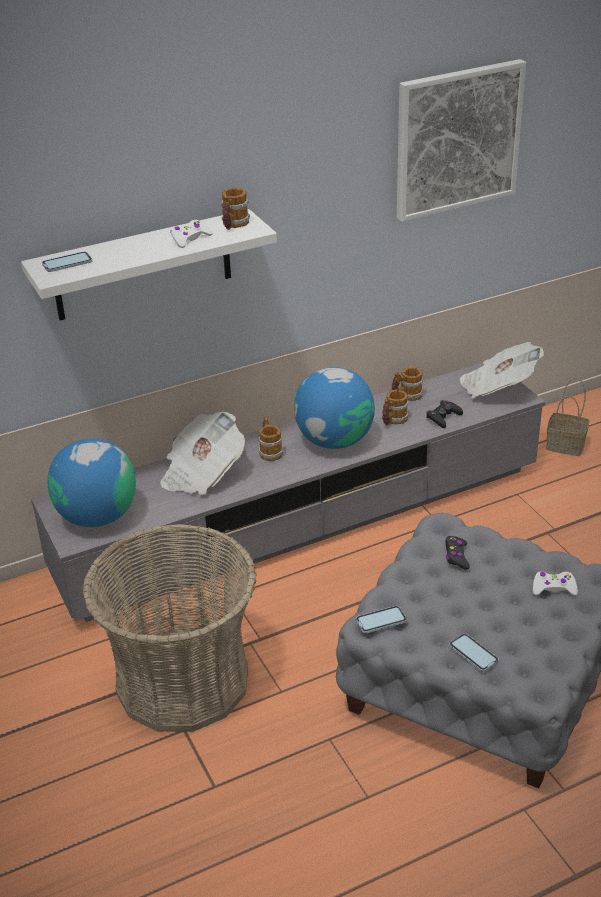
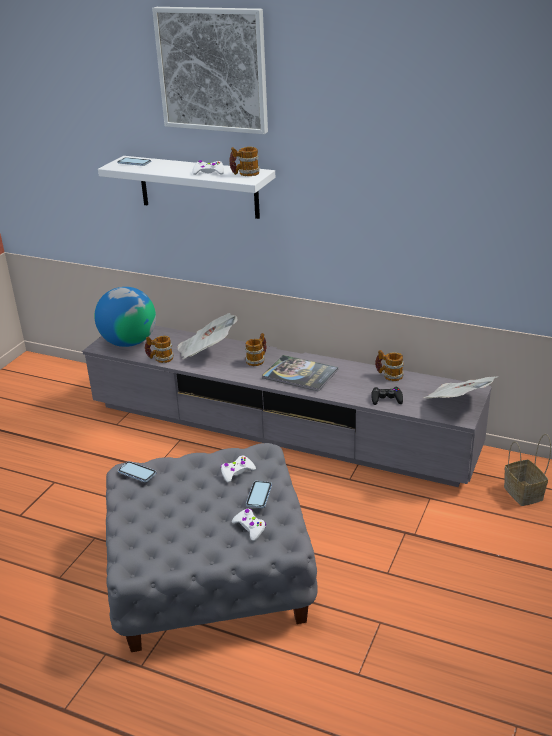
camera: 50 degrees right, 5 degrees down
basket [82,524,257,732] -> none
globe [294,367,375,449] -> book [262,355,338,392]
mug [382,390,409,425] -> mug moved to [145,336,174,363]
picture [397,59,526,222] -> picture moved to [152,7,268,134]
black game controller [445,536,470,569] -> white game controller [221,456,256,483]
phone [449,633,499,672] -> phone moved to [246,481,272,508]

